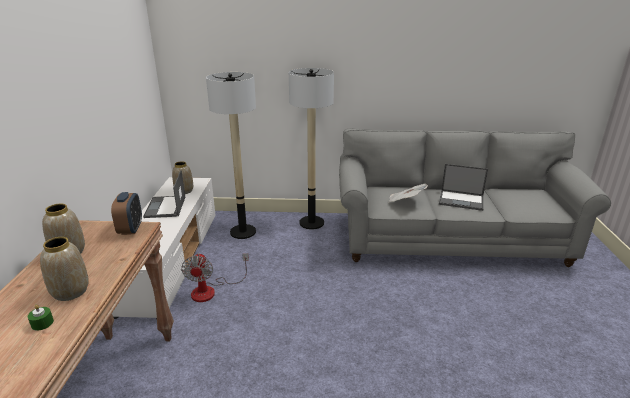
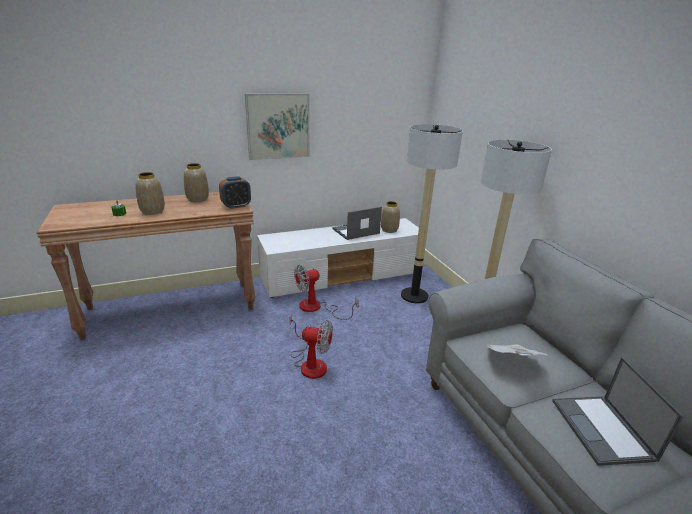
camera: 65 degrees right, 0 degrees up
none -> picture [245,93,310,160]
none -> fan [289,314,333,379]

